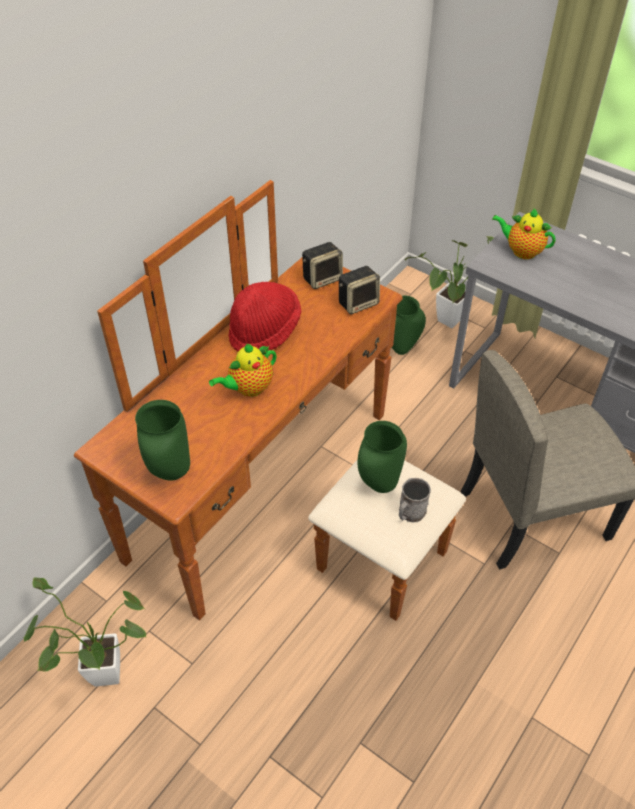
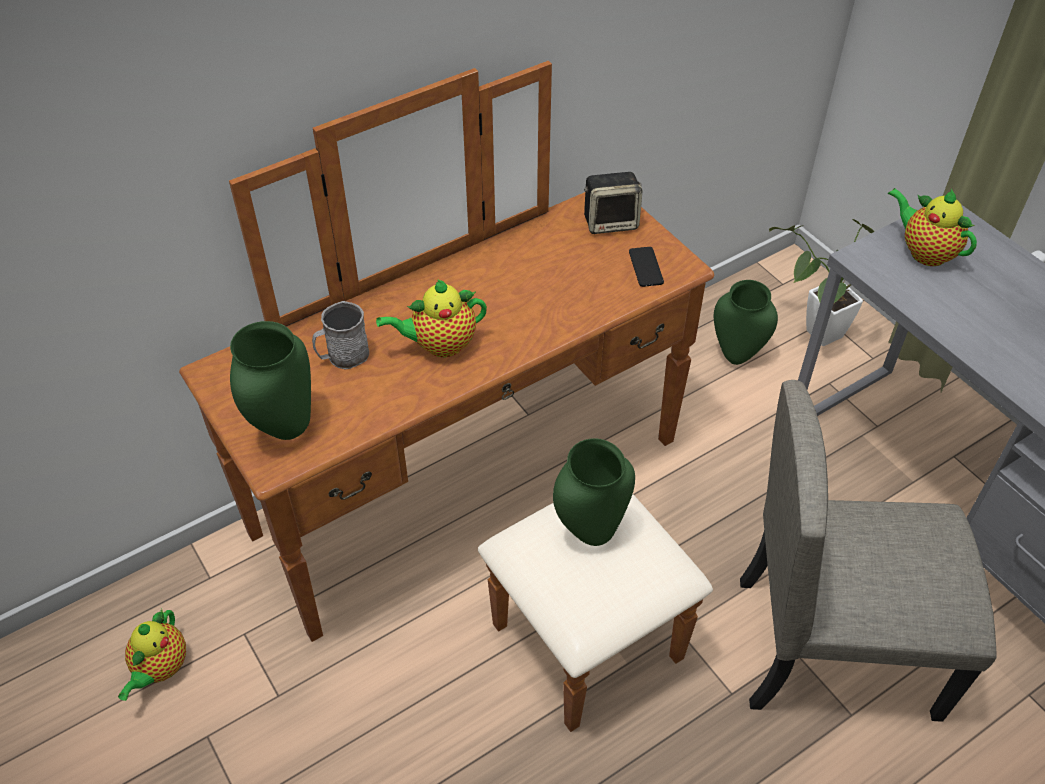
camera: 20 degrees right, 0 degrees up
potted plant [24,577,147,687] -> teapot [118,609,186,701]
red hat [229,282,301,351] -> none
speaker [339,266,380,314] -> phone [629,247,664,287]
grey mug [399,478,431,522] -> grey mug moved to [312,301,369,370]

